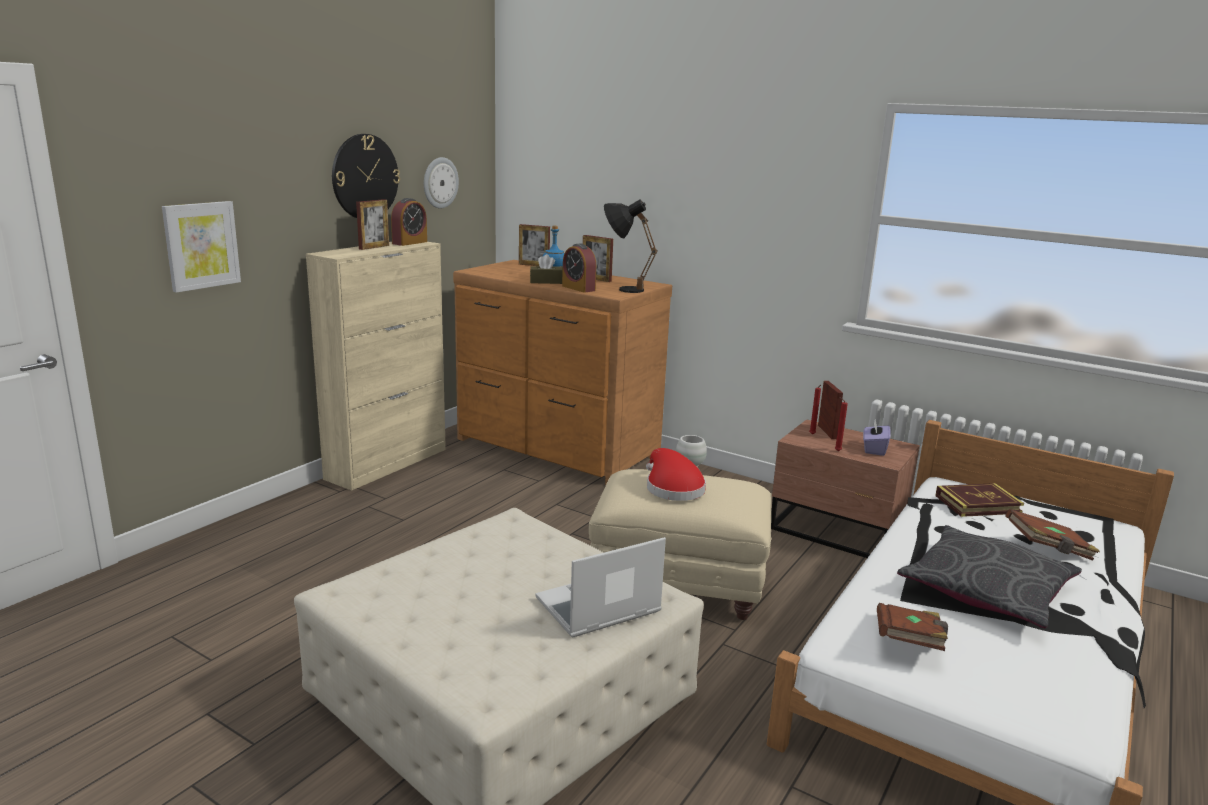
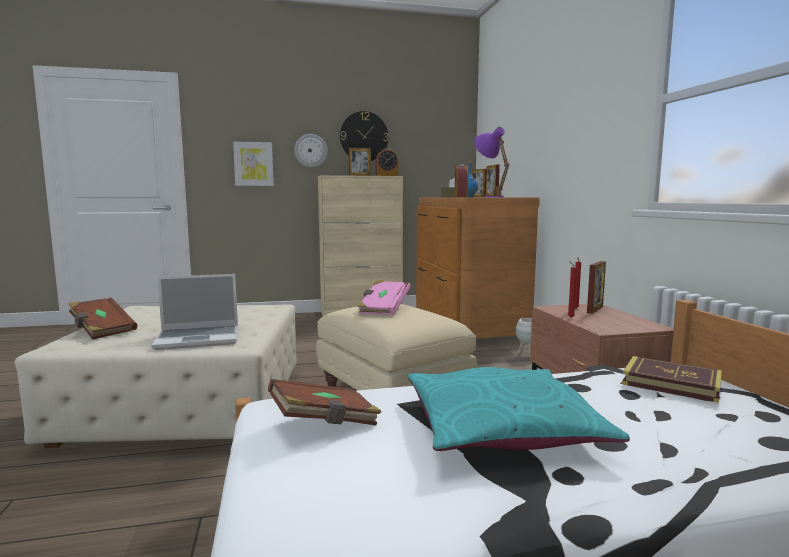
camera: 45 degrees right, 10 degrees down
wall clock [424,157,459,209] -> wall clock moved to [294,134,328,168]
laptop [535,537,666,637] -> laptop turned 150 degrees clockwise [152,274,238,350]
black table lamp [604,199,658,293] -> purple table lamp [474,127,510,197]
red hat [646,448,706,501] -> pink book [357,280,411,315]
purple tissue box [863,419,891,456] -> none
grey pillow [897,525,1082,628] -> turquoise pillow [408,367,630,451]
brown book [1005,509,1100,561] -> brown book moved to [69,298,137,339]

